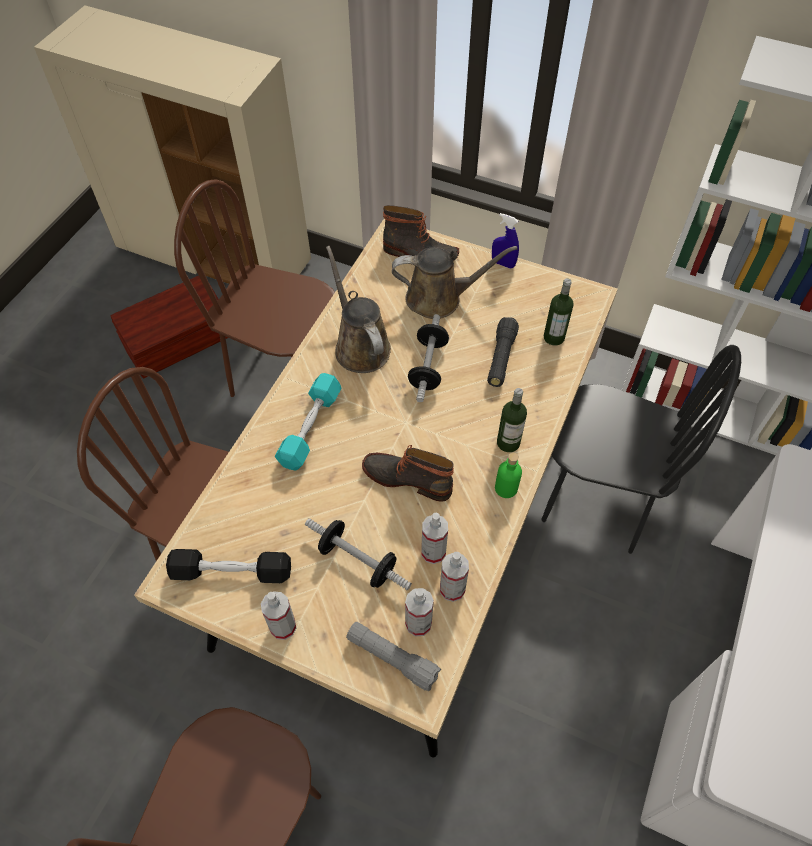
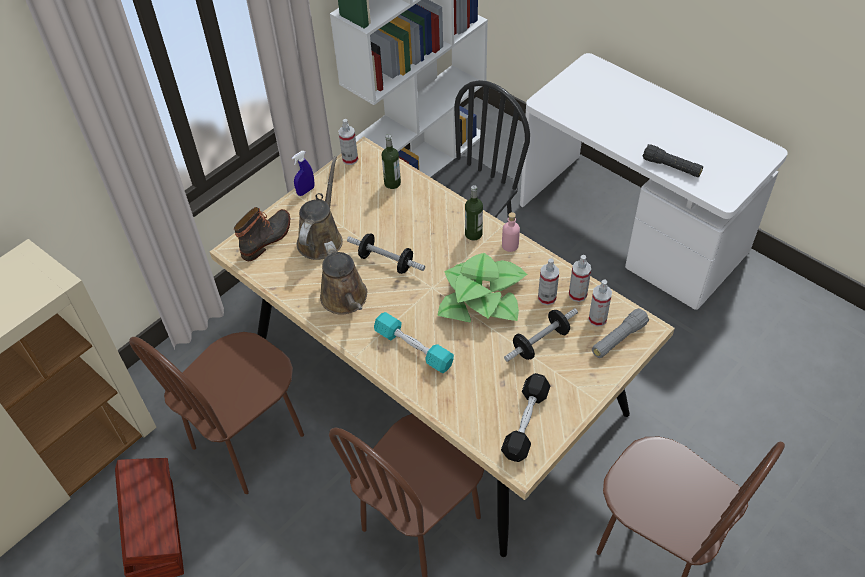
camera: 70 degrees left, 5 degrees down
spray bottle [261,591,296,640] -> spray bottle moved to [338,119,358,165]
brown watering can [326,246,391,373] -> brown watering can turned 105 degrees counterclockwise [320,241,367,315]
boot [362,445,454,502] -> potted plant [437,253,527,322]
black flashlight [487,317,519,387] -> black flashlight moved to [643,144,703,177]
green bottle [495,453,522,498] -> pink bottle [502,212,520,252]

